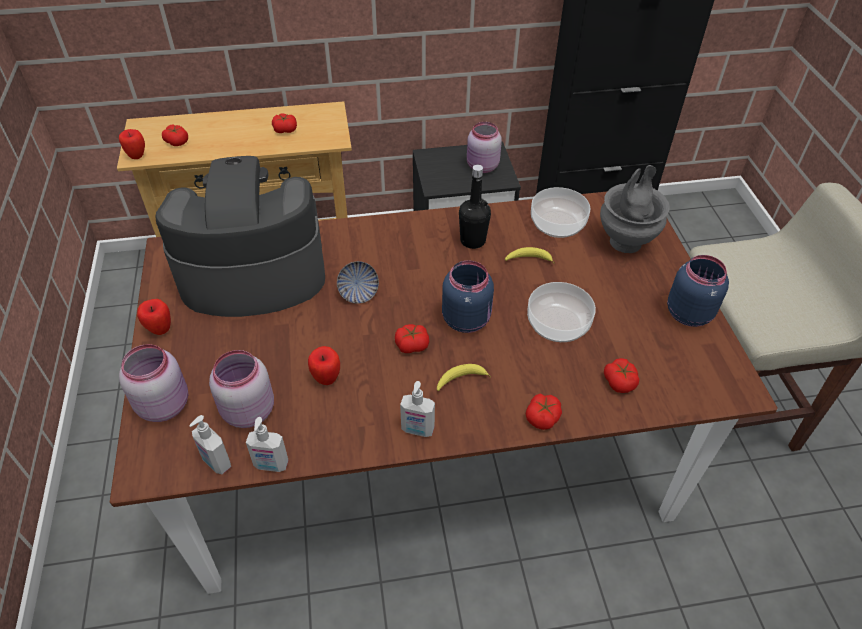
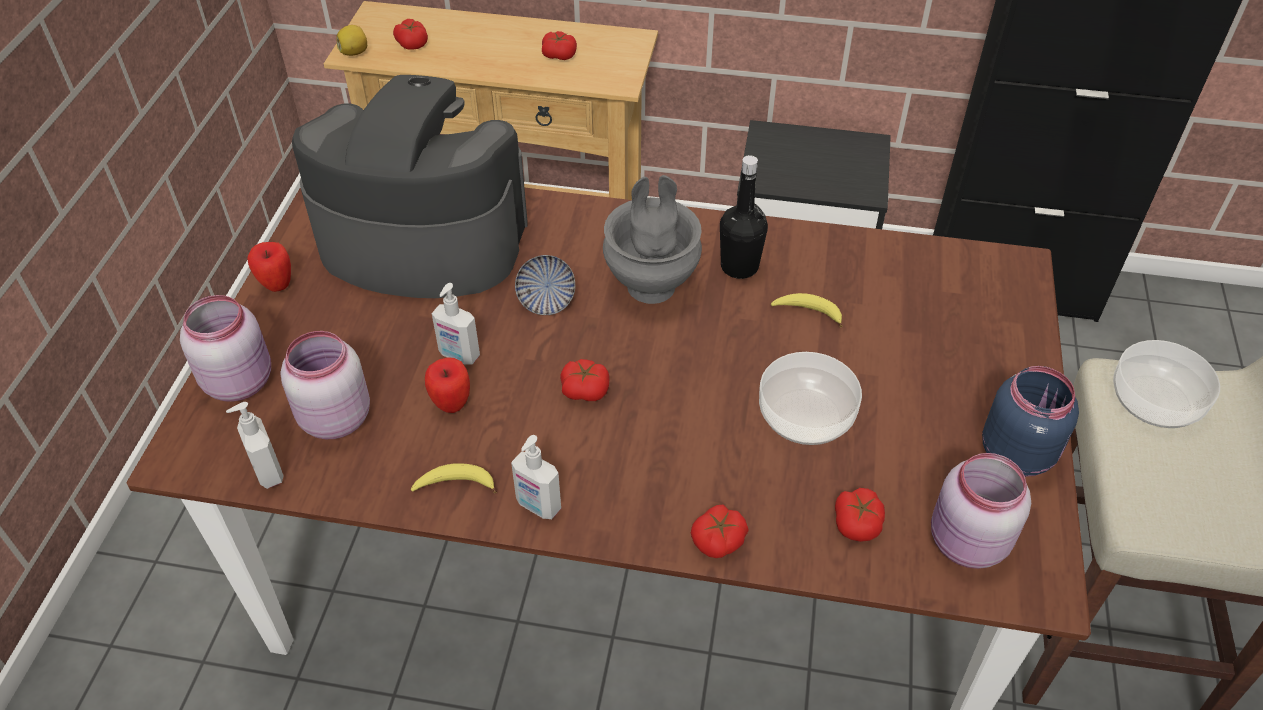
camera: 20 degrees right, 0 degrees up
apple [119,129,145,159] -> lemon [336,25,367,56]
soap dispenser [246,417,289,472] -> soap dispenser moved to [432,283,480,365]
banana [437,364,491,391] -> banana moved to [411,463,497,493]
blue jar [442,261,494,333] -> none
pink jar [467,122,502,173] -> pink jar moved to [931,453,1031,569]
bowl [531,187,591,238] -> bowl moved to [1113,340,1220,428]
grey vase [600,165,670,253] -> grey vase moved to [603,175,702,304]

